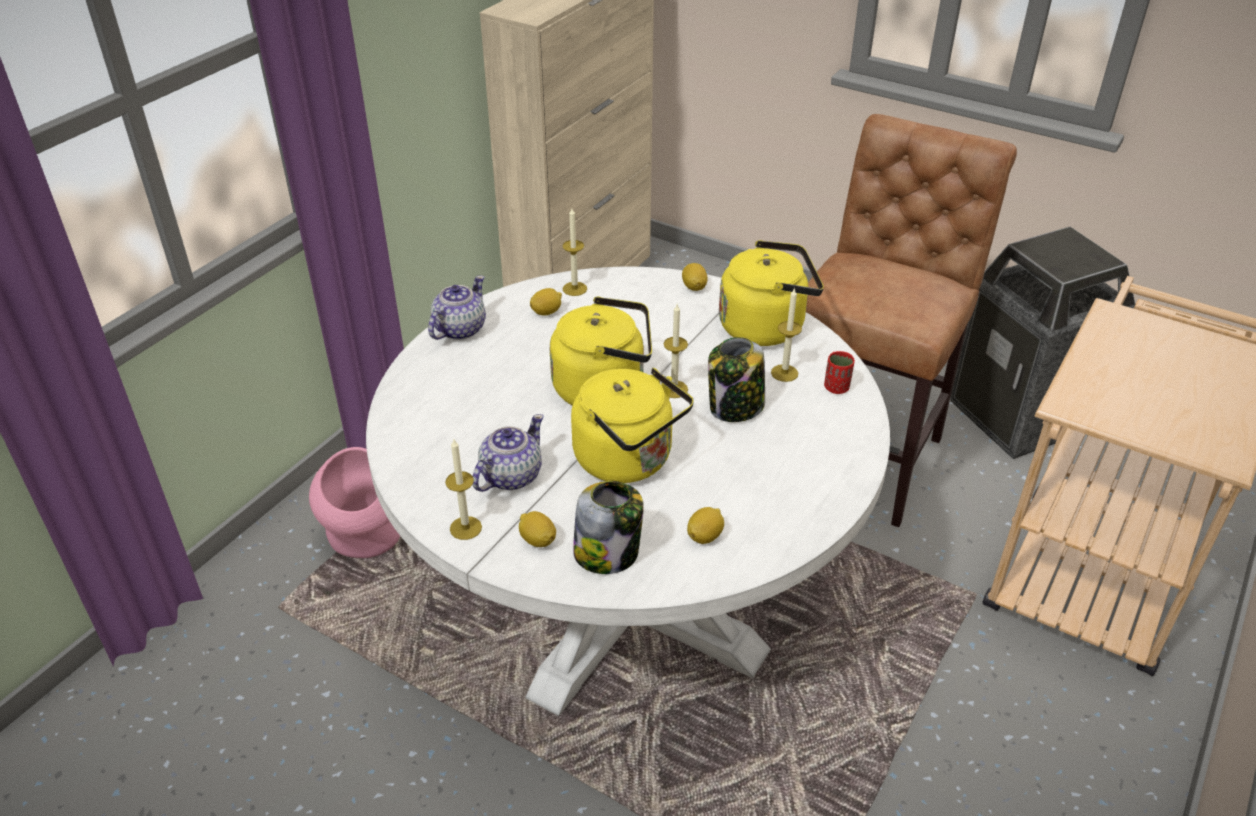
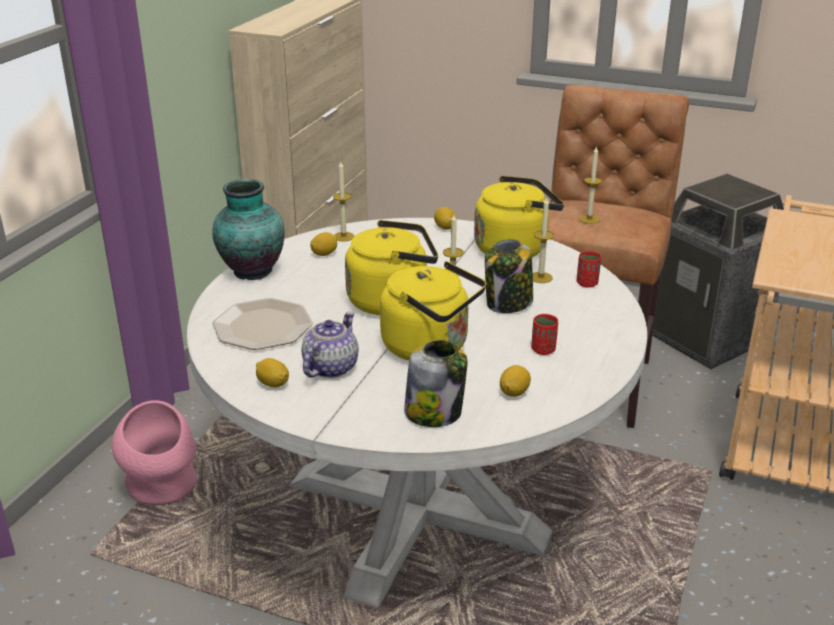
camera: 10 degrees left, 10 degrees down
teapot [428,275,486,340] -> vase [212,179,285,280]
candle [445,439,482,540] -> candle moved to [579,147,602,224]
lemon [519,511,556,547] -> lemon moved to [256,358,289,387]
none -> plate [212,298,313,350]
none -> red cup [531,314,558,355]

